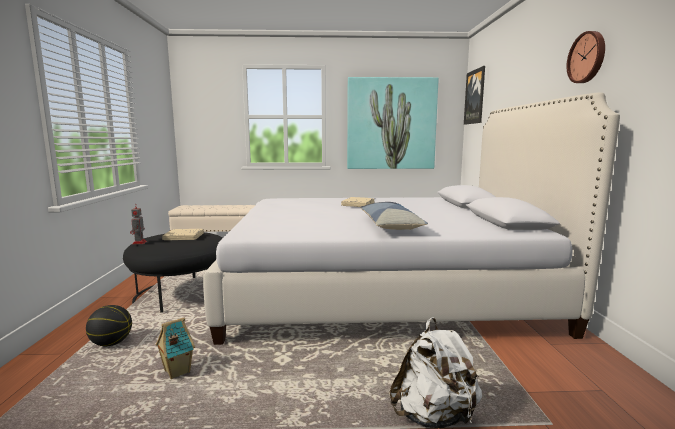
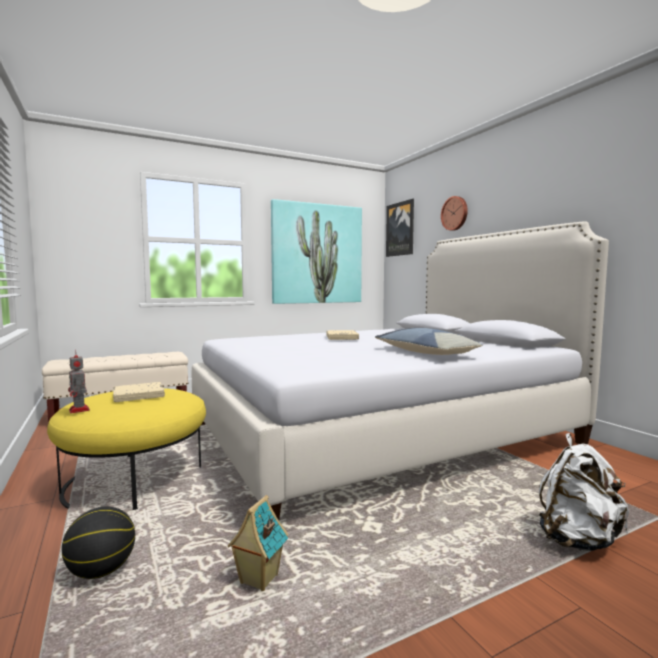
camera: 25 degrees left, 5 degrees down
black ottoman [123,232,222,313] -> yellow ottoman [47,388,206,510]
wall clock [567,31,605,83] -> wall clock moved to [441,196,468,231]

